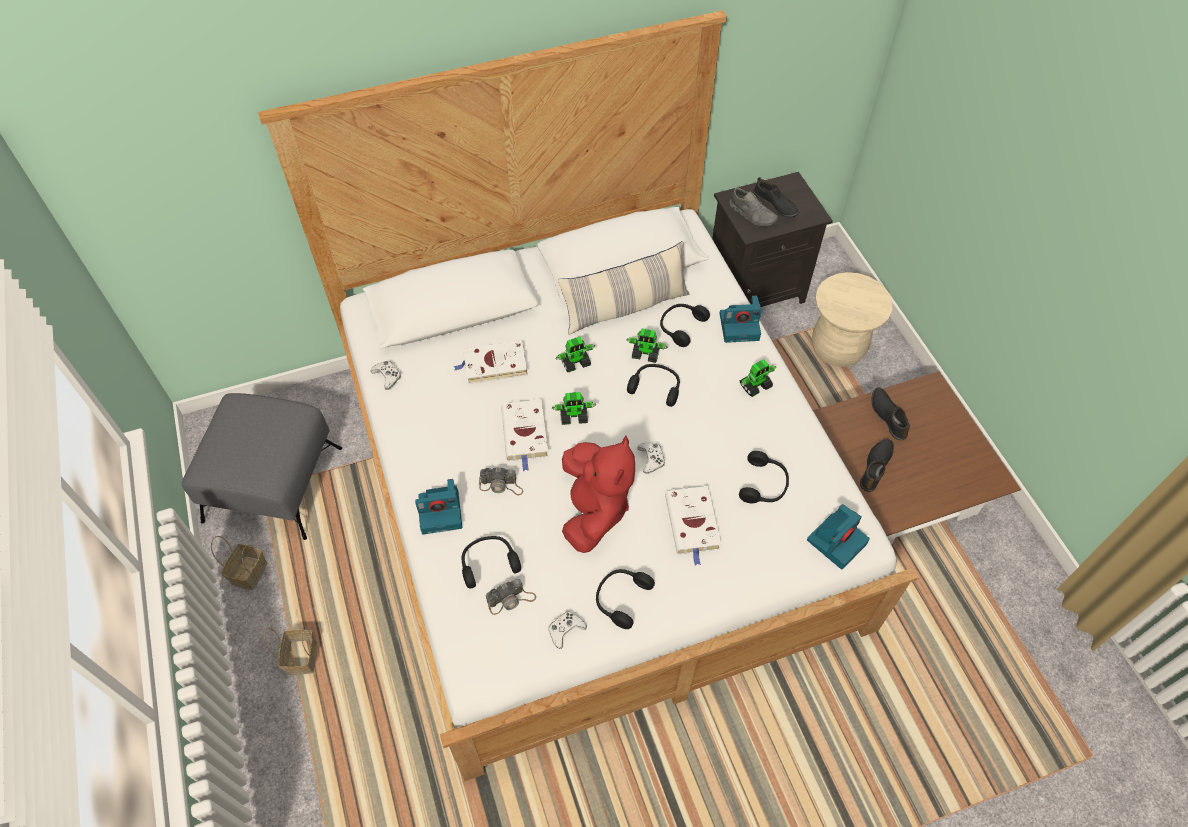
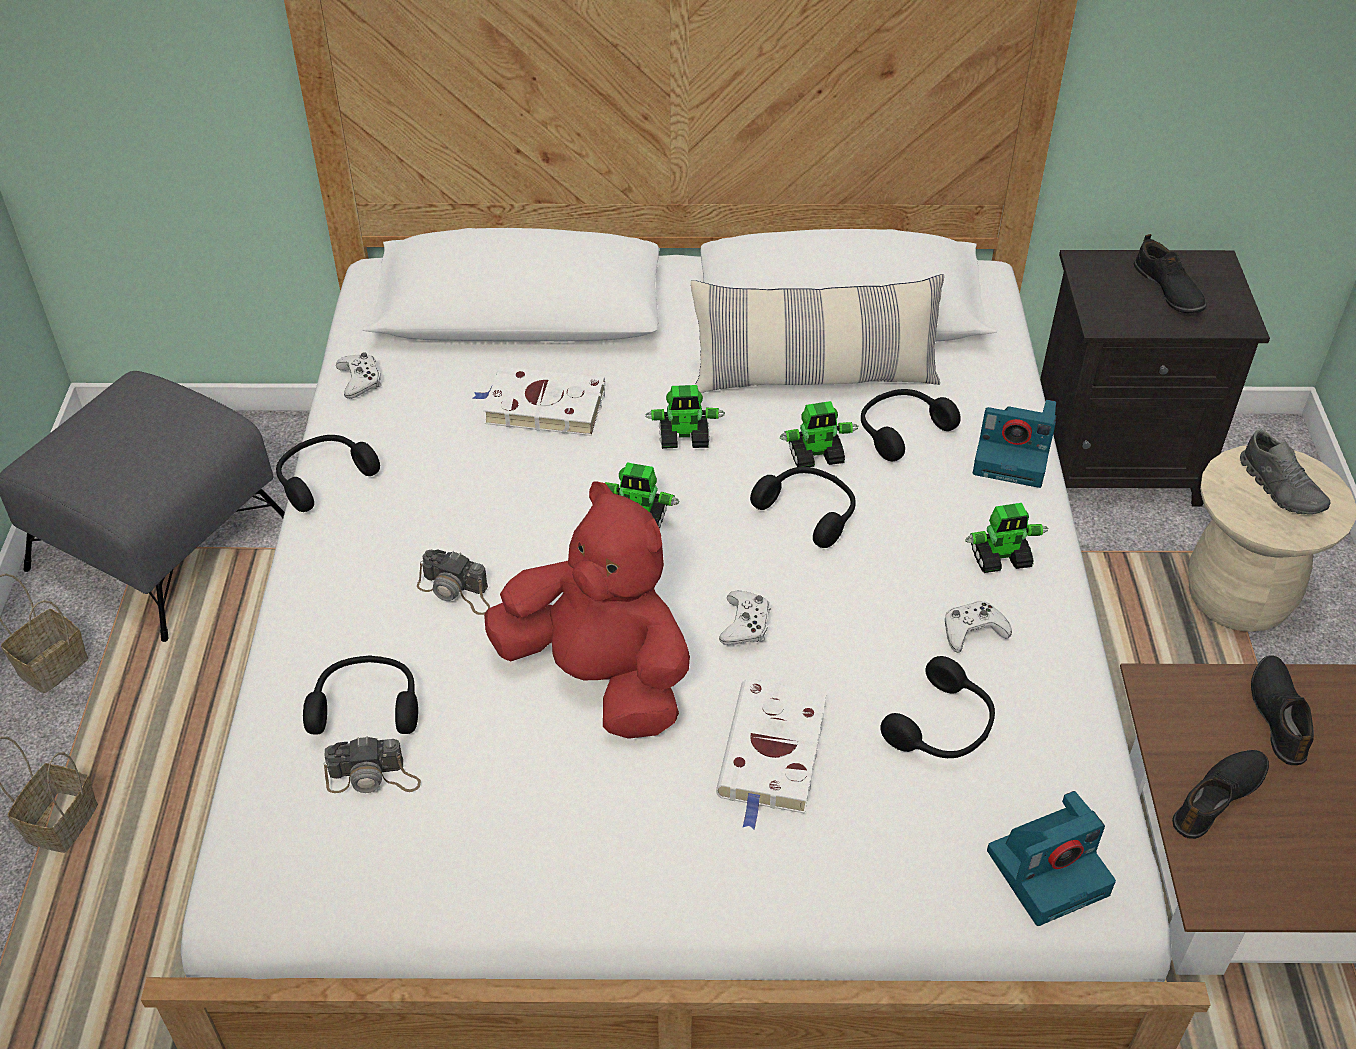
camera: 20 degrees right, 10 degrees down
camera [415,479,462,535] -> none
white book [501,399,548,471] -> none
white game controller [549,611,587,649] -> white game controller moved to [945,601,1012,653]
red plush toy [562,436,635,553] -> red plush toy turned 75 degrees counterclockwise [484,481,690,739]
black headphones [596,569,655,629] -> black headphones moved to [276,435,380,512]
toy robot [626,329,668,363] -> toy robot turned 45 degrees counterclockwise [780,401,858,467]
grey shoe [729,187,778,226] -> grey shoe moved to [1240,429,1330,514]

